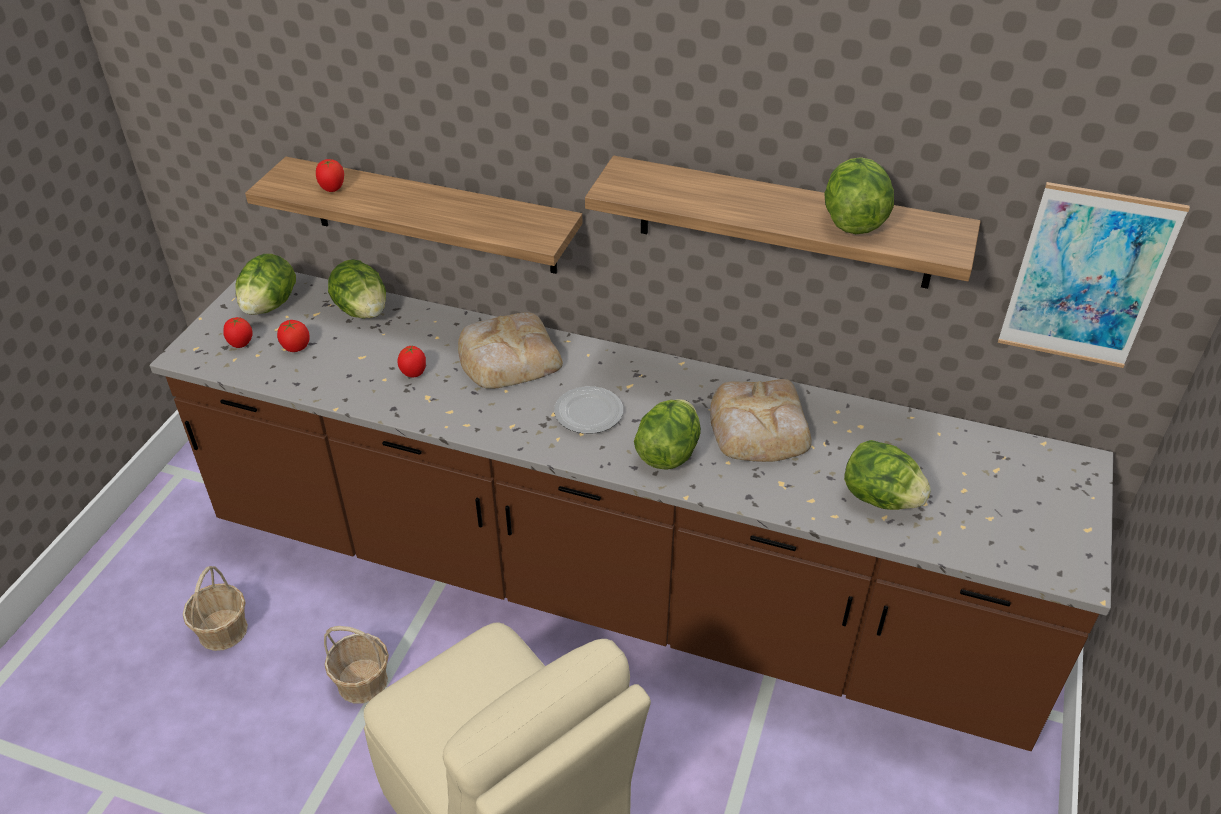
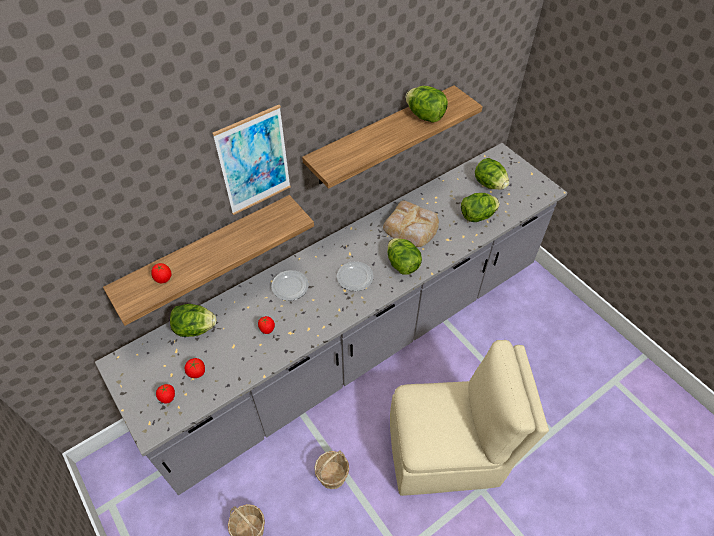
camera: 55 degrees left, 10 degrees up
brown counter [150,272,1113,751] -> grey counter [95,143,567,495]
lettuce [236,254,296,315] -> lettuce moved to [475,158,509,190]
bread [458,313,563,389] -> plate [271,270,309,301]
picture [998,182,1190,368] -> picture moved to [212,105,291,215]

